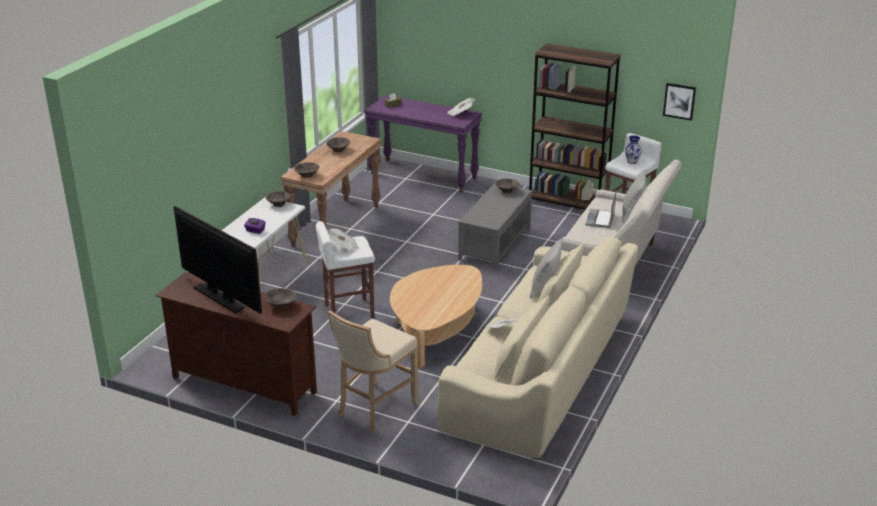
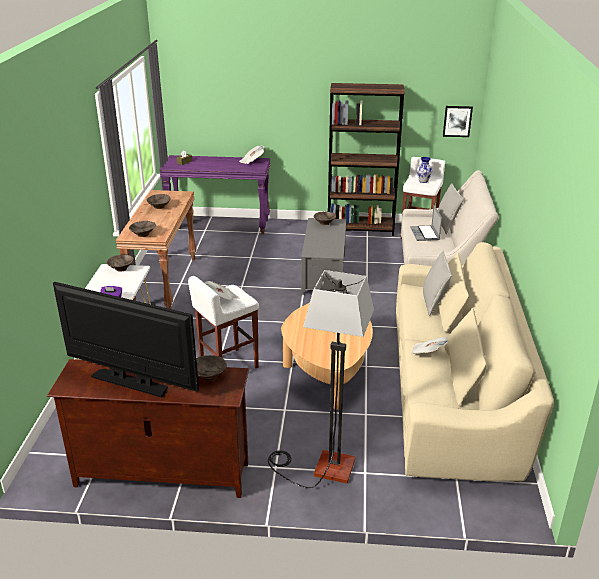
camera: 20 degrees left, 0 degrees up
beige stool [328,310,419,433] -> floor lamp [268,270,374,488]

